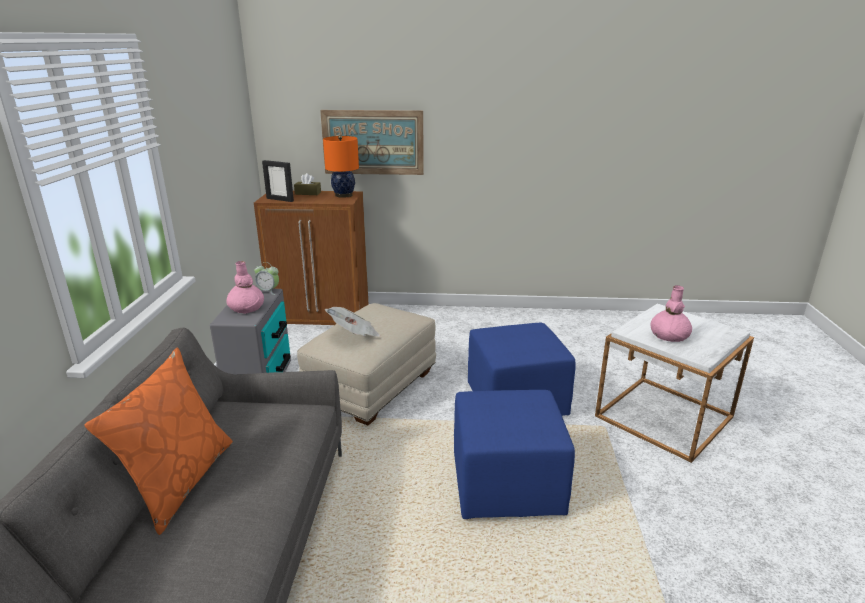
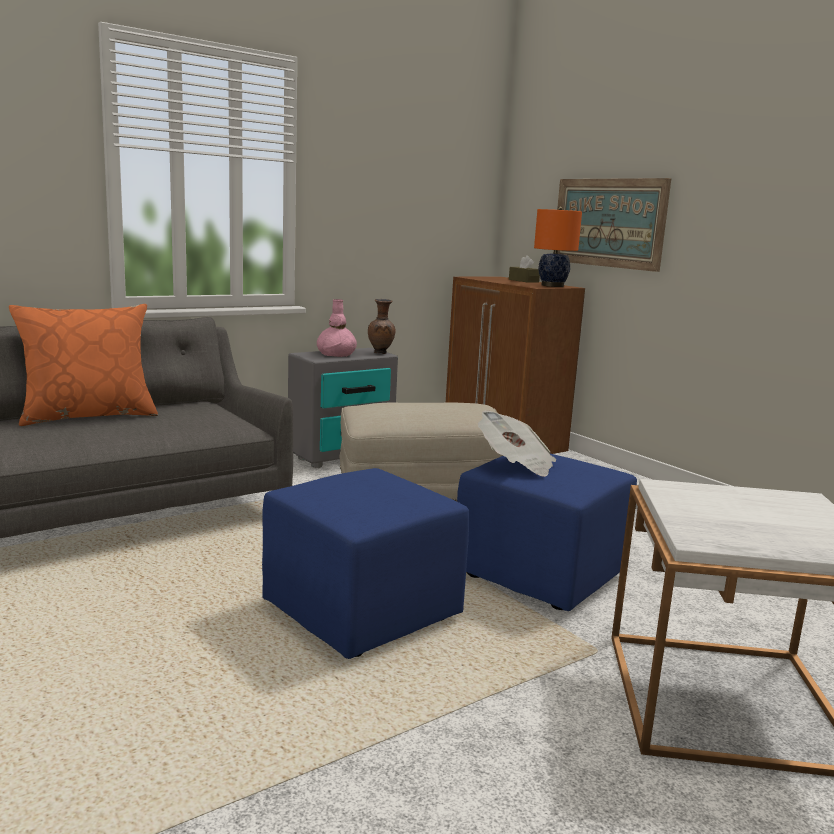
camera: 50 degrees right, 10 degrees down
alarm clock [254,262,279,295] -> brown vase [368,299,396,354]
picture frame [262,160,294,202] -> none
newspaper [325,307,380,337] -> newspaper moved to [478,410,556,477]
pink vase [650,285,692,342] -> none

